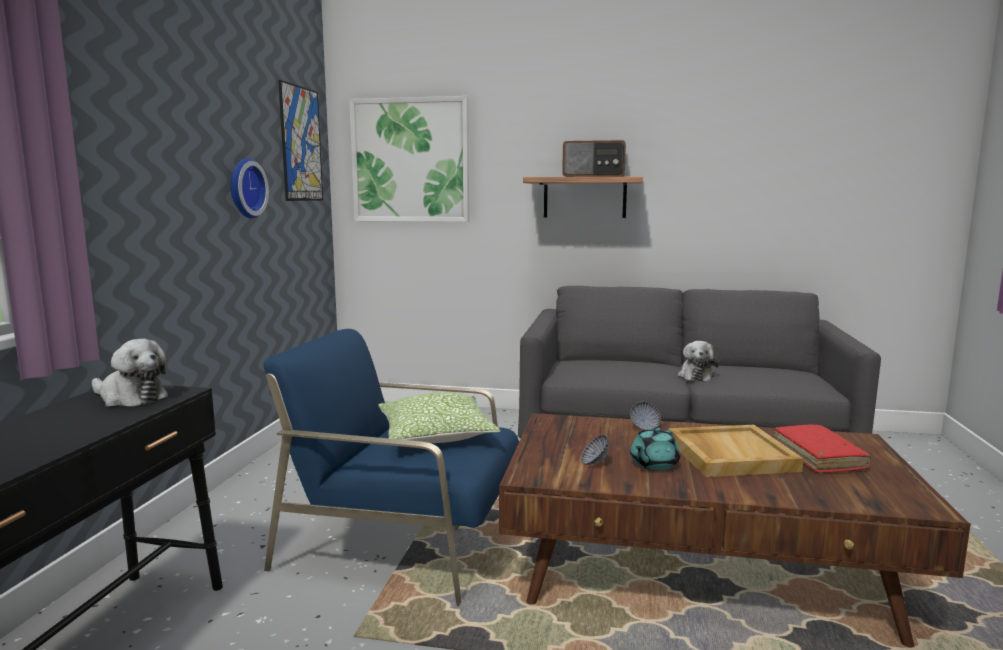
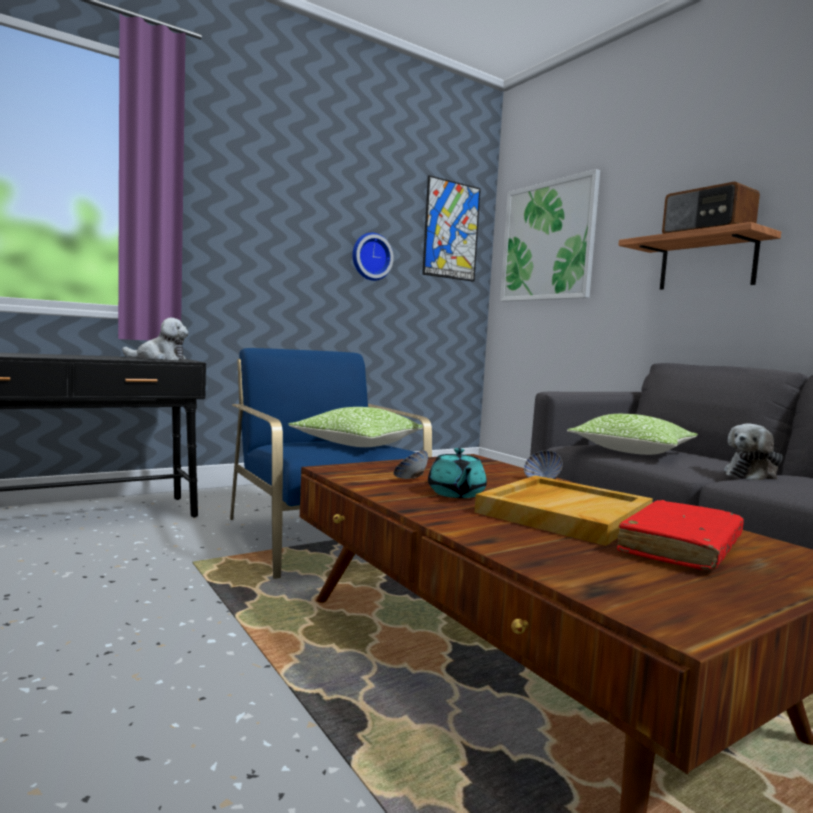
camera: 45 degrees right, 5 degrees down
plush toy [92,339,168,407] -> plush toy turned 75 degrees counterclockwise [122,318,189,360]
turquoise teapot [630,427,680,470] -> turquoise teapot turned 90 degrees counterclockwise [428,448,487,498]
none -> pillow [567,414,698,455]

